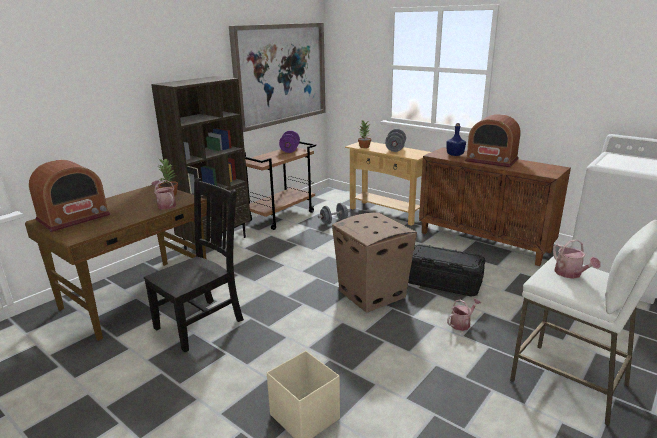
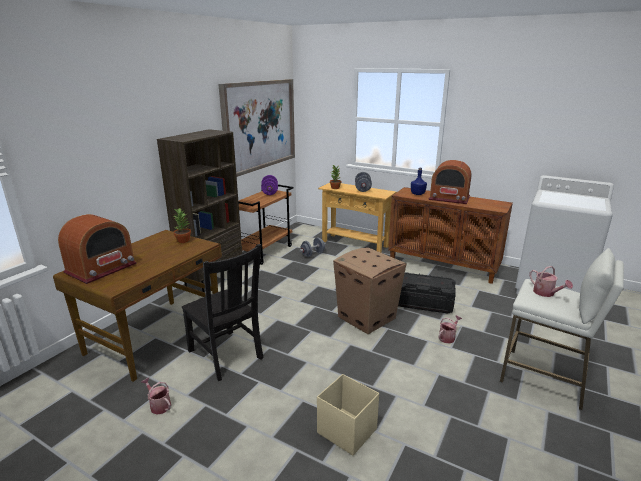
camera: 10 degrees left, 0 degrees up
black chair [144,178,244,352] -> black chair turned 105 degrees clockwise [182,244,264,381]
watering can [151,180,176,210] -> watering can moved to [141,378,171,414]

